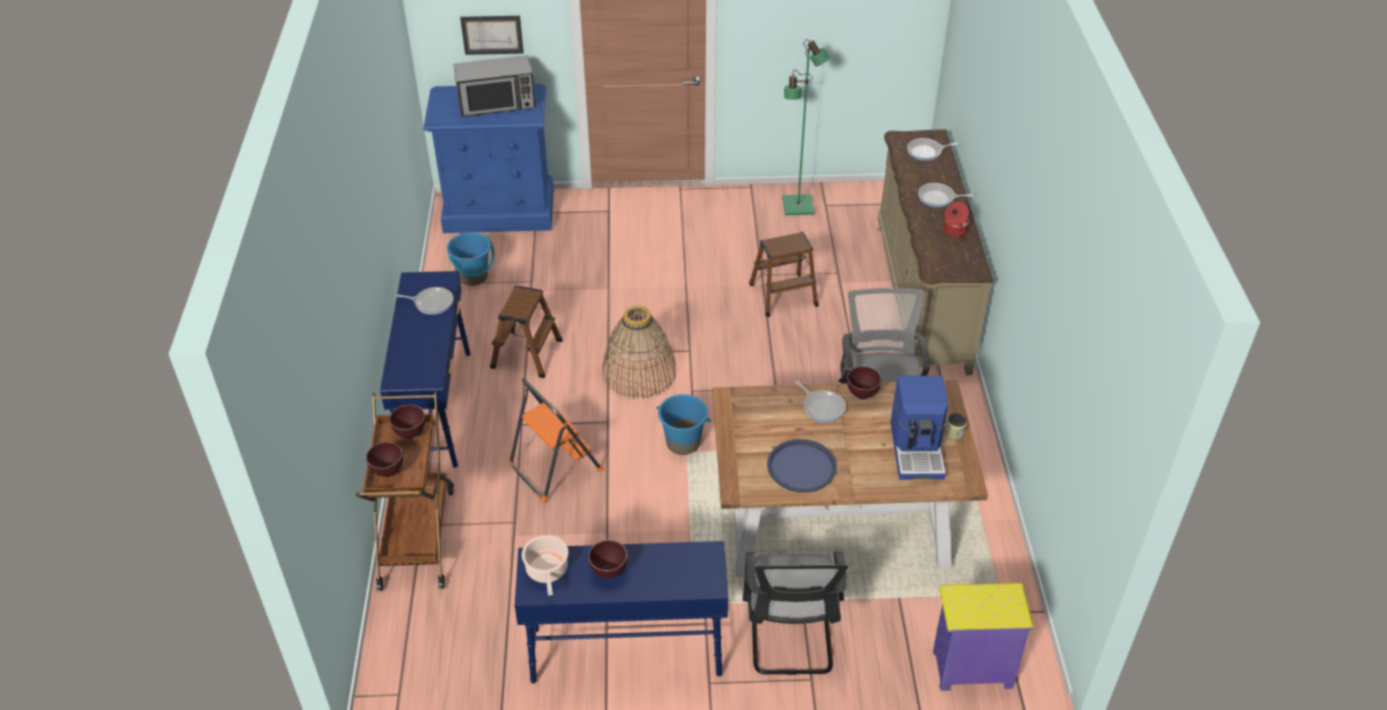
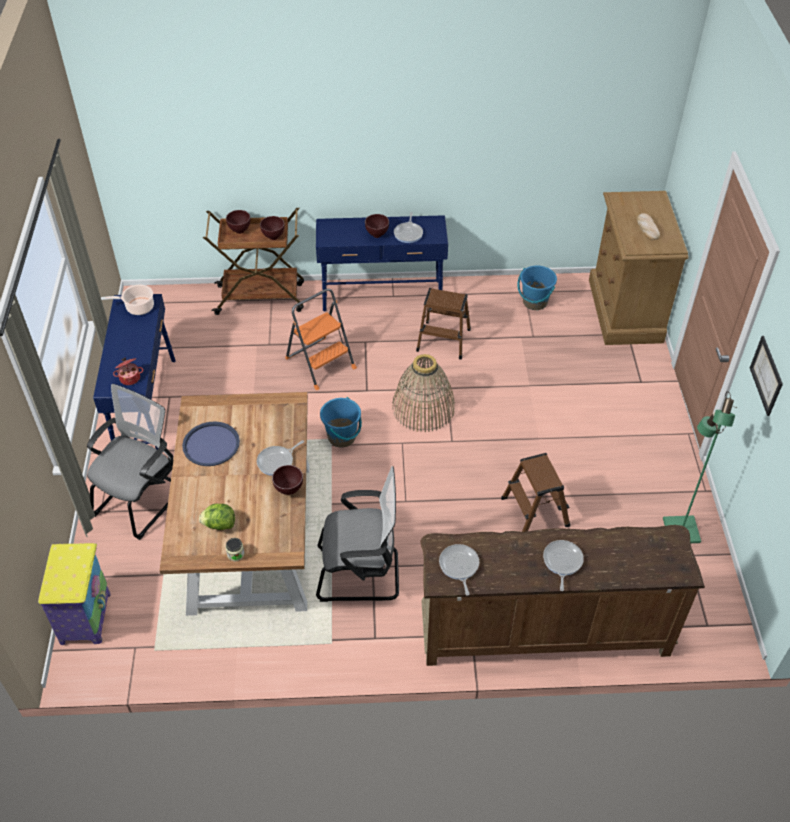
camera: 90 degrees right, 5 degrees up
blue dresser [423,84,554,233] -> brown dresser [589,191,688,345]
microwave [453,56,536,117] -> bread [637,213,660,240]
picture [460,16,524,55] -> picture moved to [750,336,783,416]
brown bowl [588,540,627,578] -> brown bowl moved to [365,214,389,238]
chair [743,551,848,675] -> chair turned 120 degrees clockwise [87,384,173,540]
coffee machine [890,376,948,480] -> lettuce [199,504,235,530]
frying pan [907,138,959,161] -> frying pan moved to [439,544,479,596]
cooking pot [944,202,969,237] -> cooking pot moved to [113,358,143,385]

